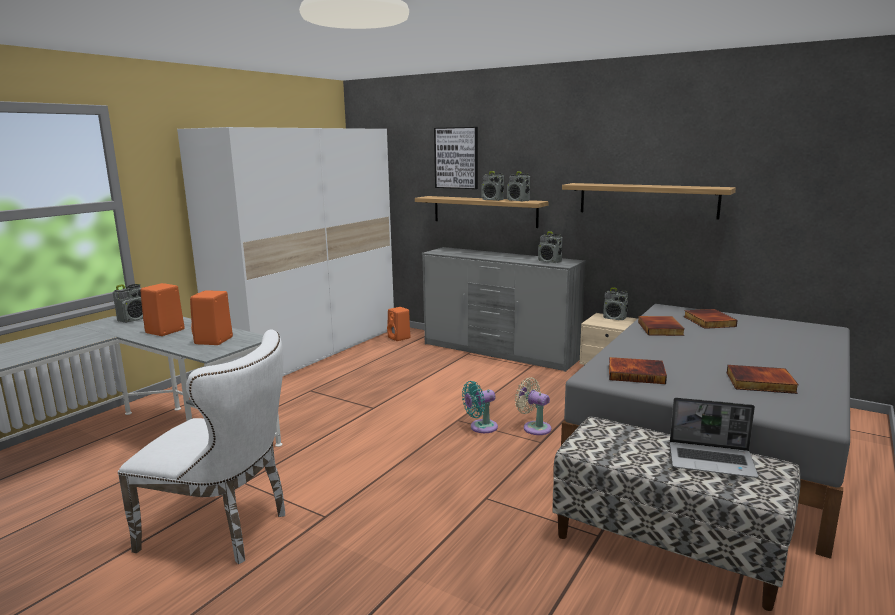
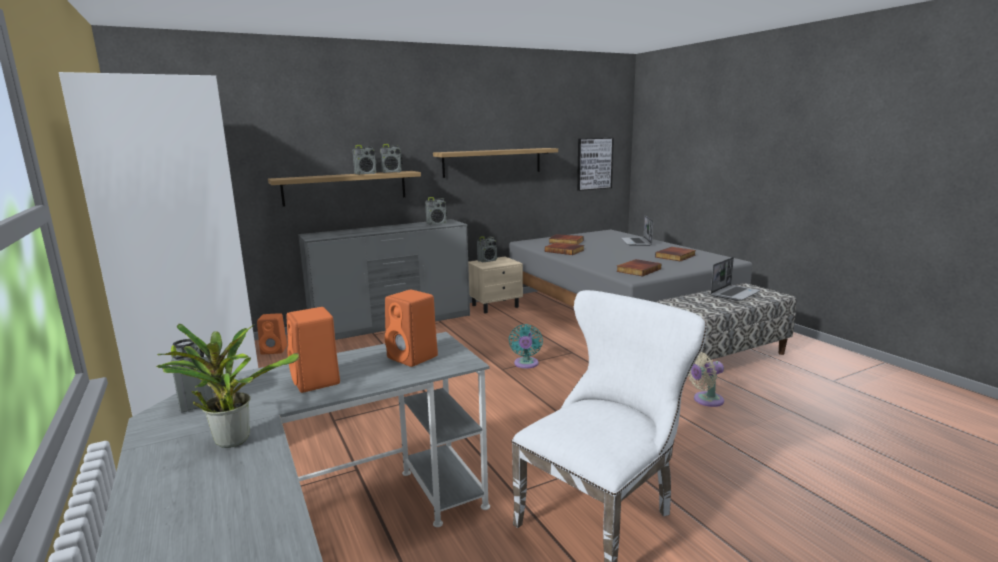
camera: 60 degrees left, 0 degrees up
picture [434,127,478,189] -> picture moved to [577,138,614,191]
beige fan [515,377,551,435] -> beige fan moved to [688,352,724,407]
none -> potted plant [156,324,299,448]
none -> laptop [621,215,653,246]

